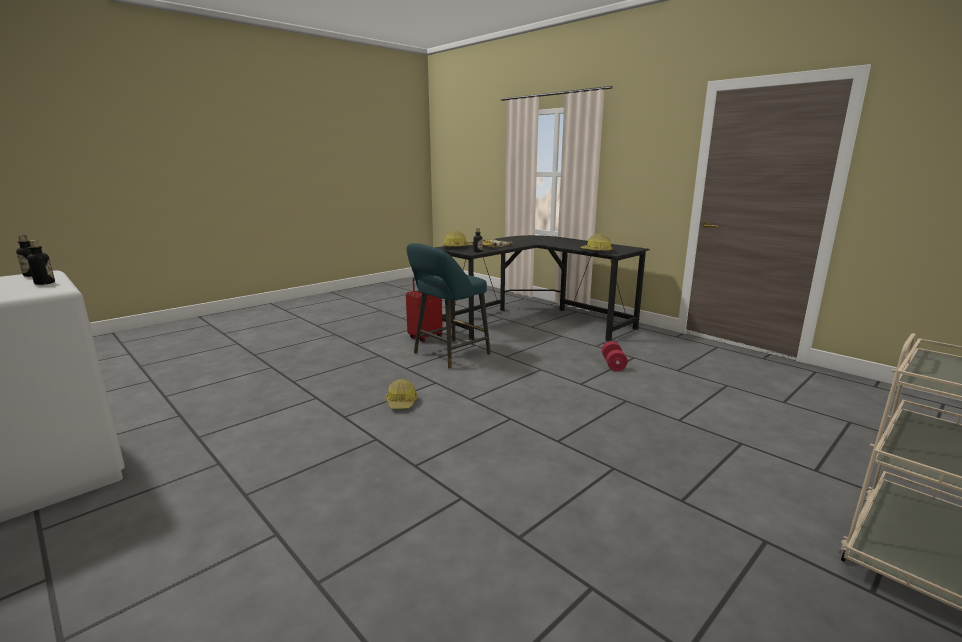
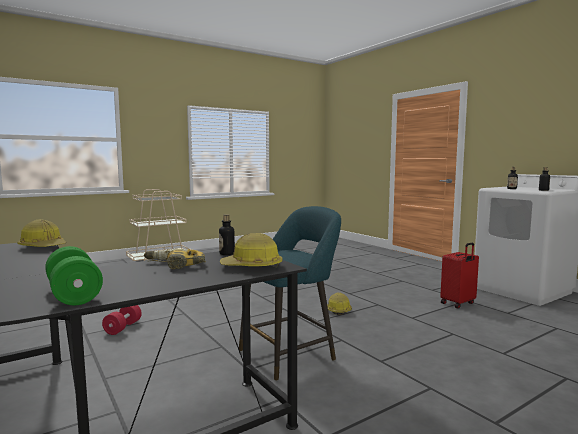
camera: 170 degrees left, 10 degrees down
red suitcase [406,277,443,342] -> red suitcase moved to [440,242,479,309]
none -> green dumbbell [45,246,103,305]

